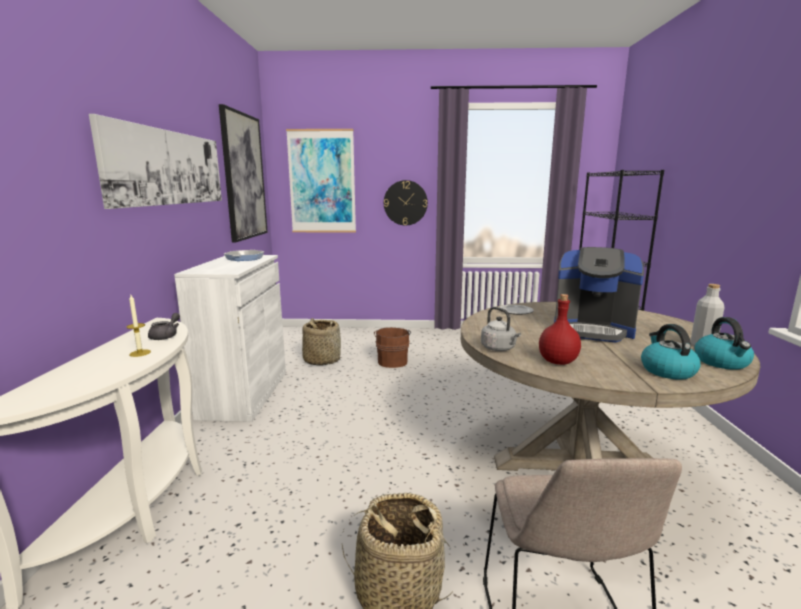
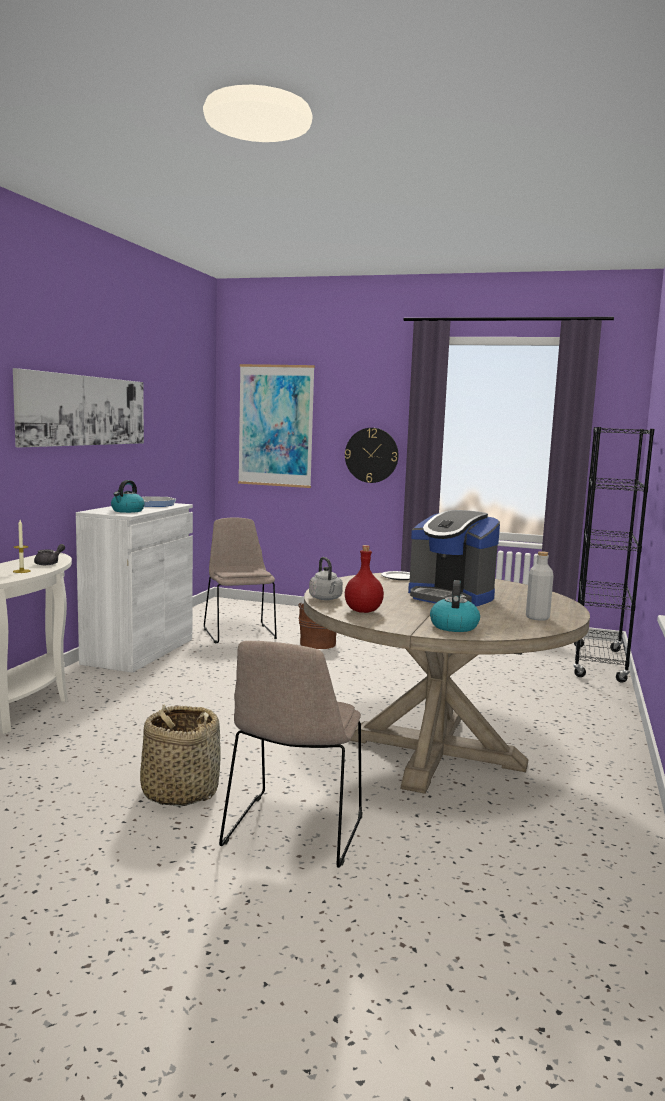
camera: 15 degrees right, 5 degrees down
picture [219,104,268,242] -> none
basket [302,318,341,366] -> beige chair [204,517,277,643]
kettle [694,317,754,370] -> kettle moved to [111,480,145,513]

